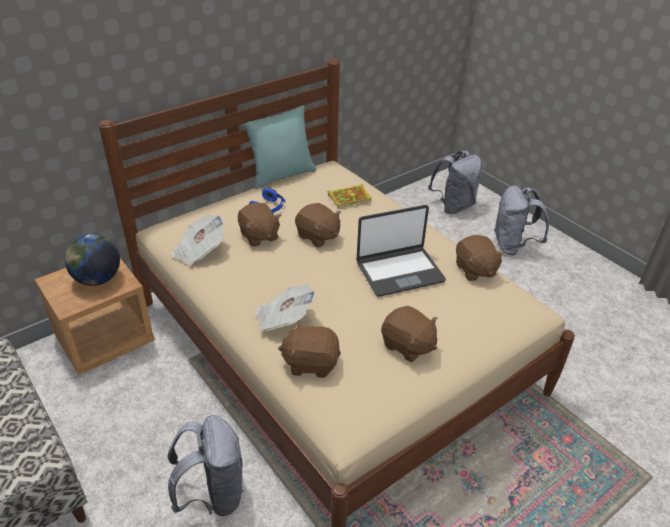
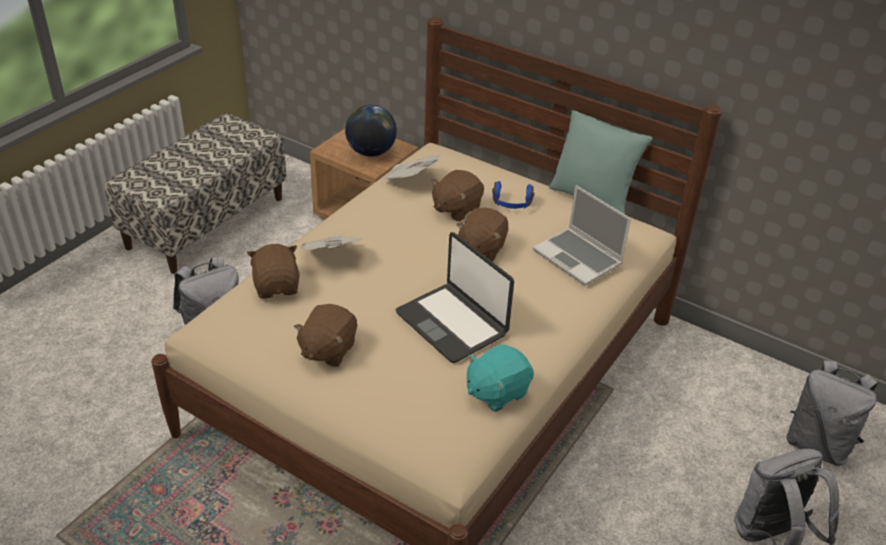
camera: 70 degrees right, 0 degrees up
book [328,184,372,208] -> laptop [533,185,631,285]
brown plush toy [456,235,505,281] -> turquoise plush toy [467,344,534,412]

